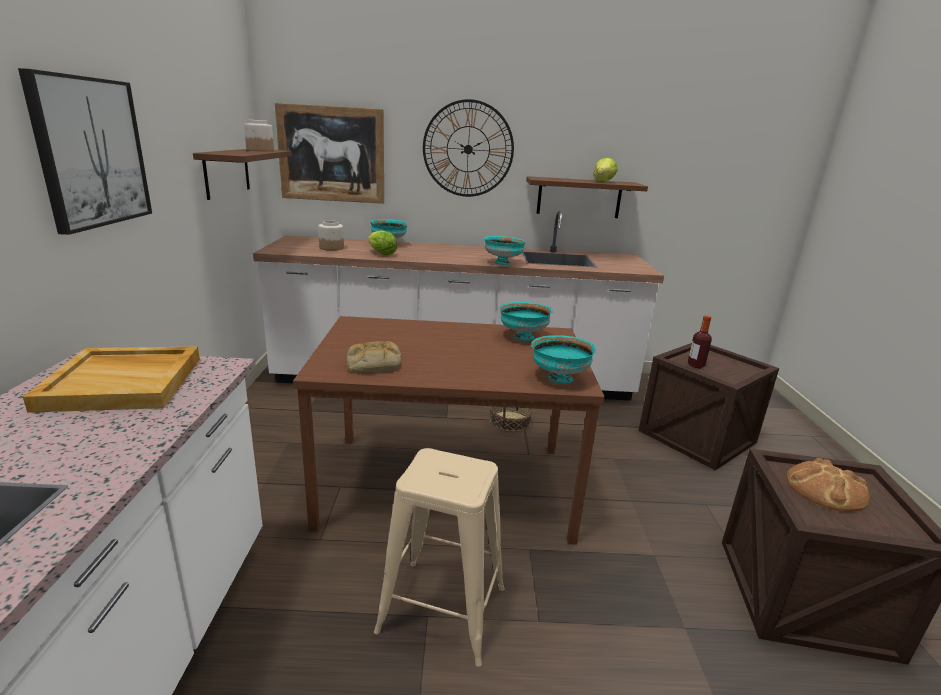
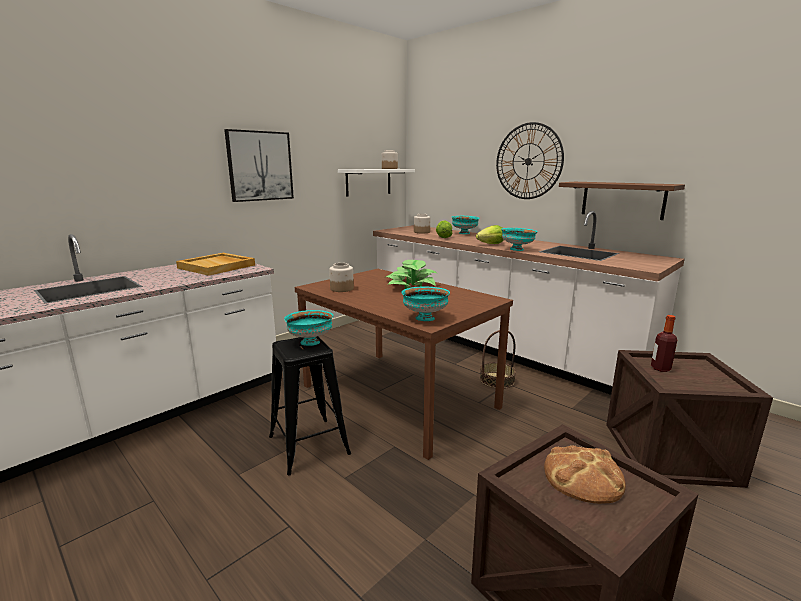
camera: 45 degrees right, 5 degrees down
brown shelf [193,149,292,200] -> white shelf [338,169,415,196]
picture [275,103,384,204] -> none
bread [346,341,401,372] -> jar [329,263,354,292]
beige stool [374,448,504,667] -> black stool [269,336,351,475]
turquoise bowl [499,302,553,341] -> turquoise bowl moved to [284,310,333,346]
lettuce [593,157,617,182] -> lettuce moved to [476,225,504,244]
none -> potted plant [386,260,437,289]

